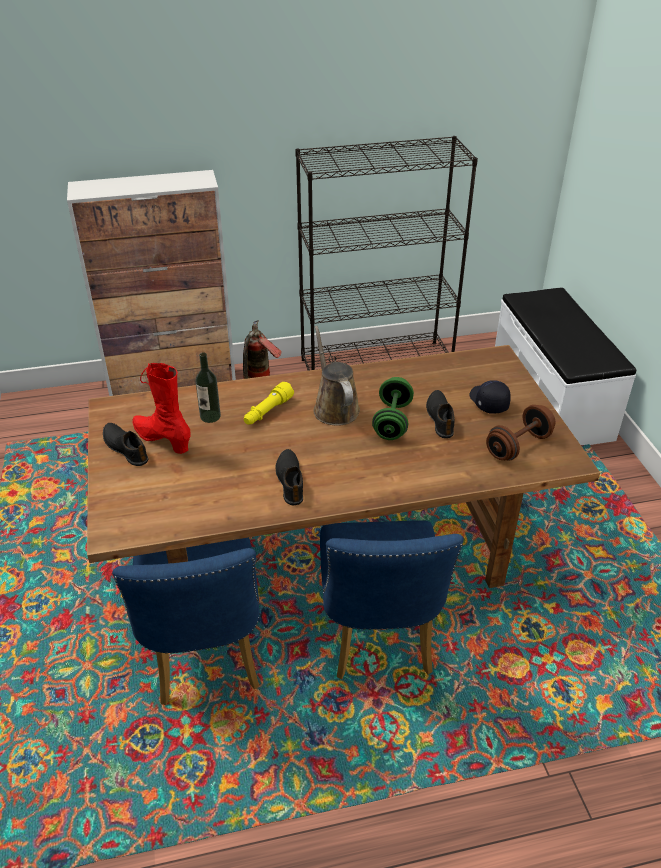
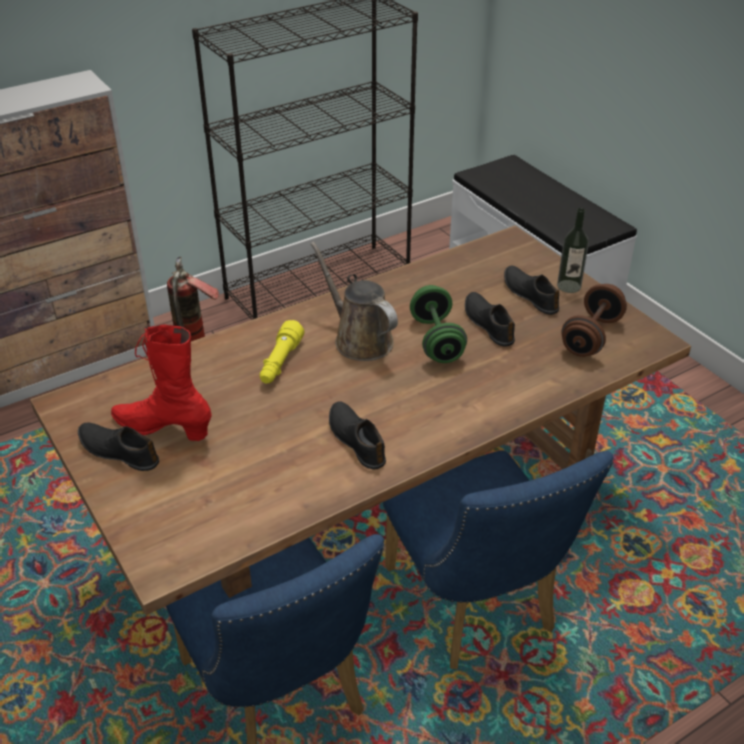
camera: 20 degrees left, 0 degrees up
bottle [196,352,221,423] -> bottle moved to [557,208,589,293]
black cap [470,380,511,414] -> black shoe [504,266,559,315]

